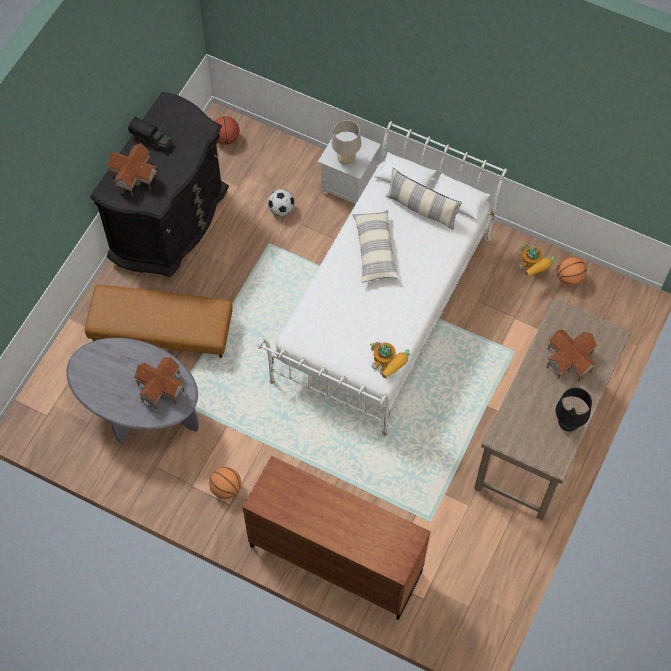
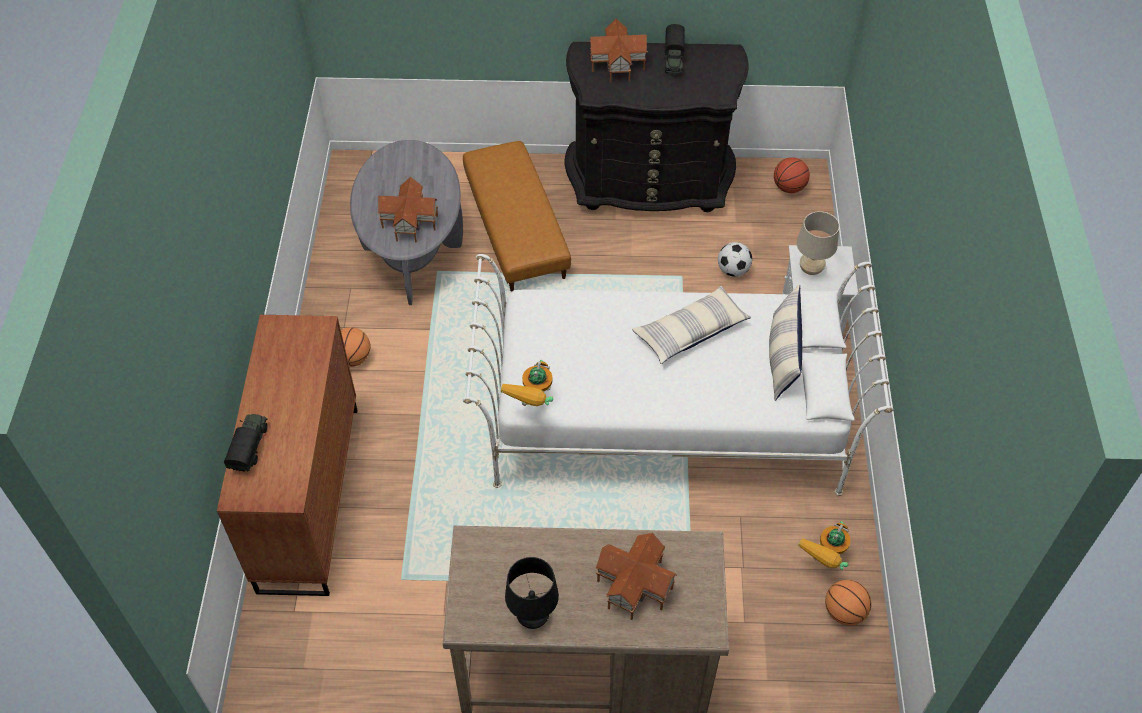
camera: 65 degrees right, 10 degrees down
none -> toy truck [224,414,268,472]

